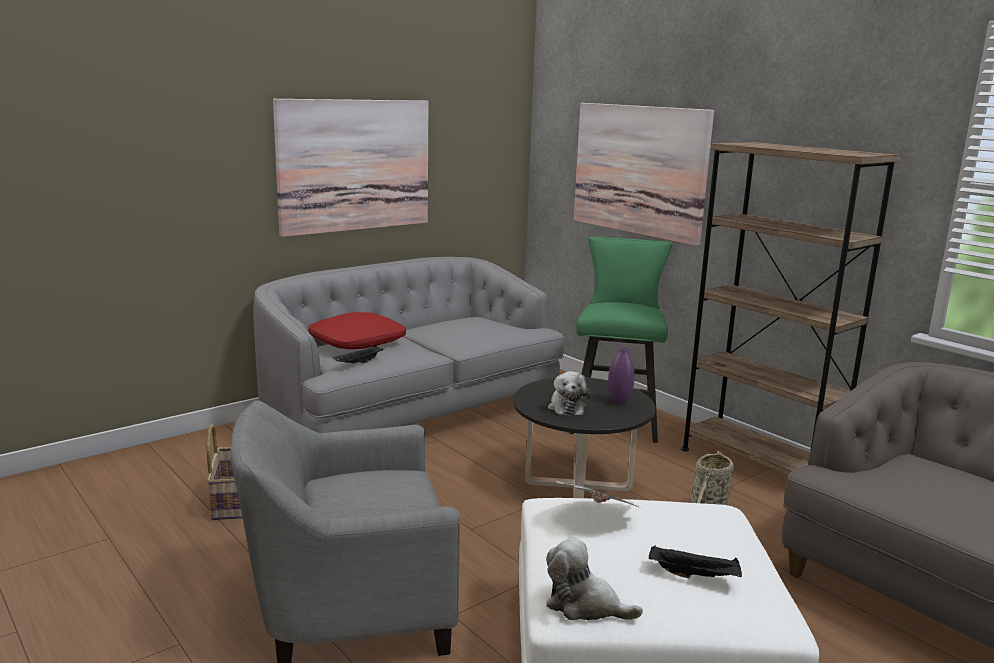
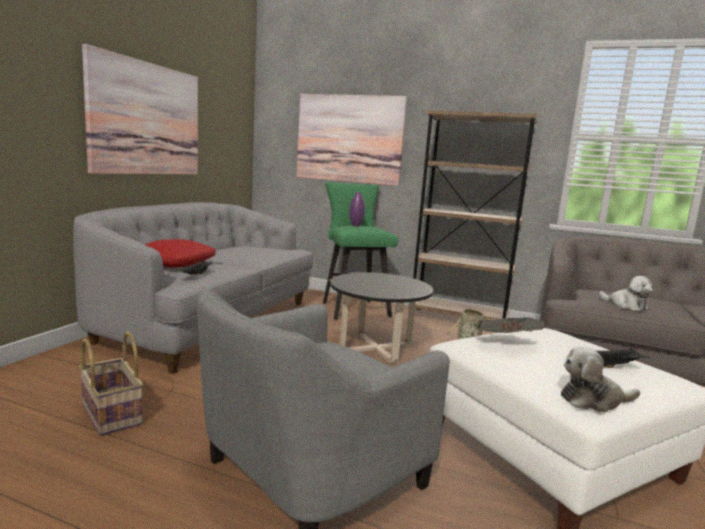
camera: 30 degrees left, 5 degrees down
plush toy [548,371,591,416] -> plush toy moved to [599,276,653,311]
purple vase [608,347,635,405] -> purple vase moved to [349,192,365,226]

